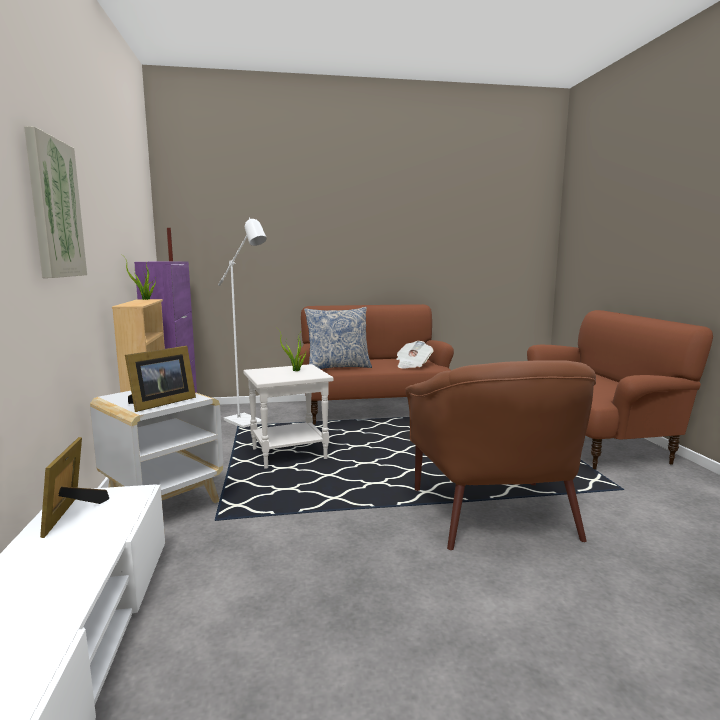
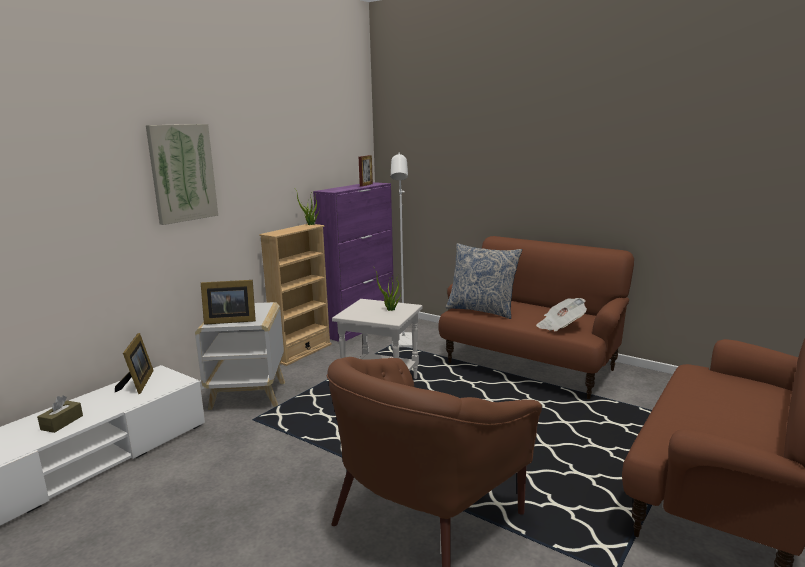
camera: 45 degrees right, 5 degrees up
picture frame [40,437,109,538] -> picture frame turned 135 degrees clockwise [115,333,154,394]
none -> brown tissue box [37,396,83,433]

